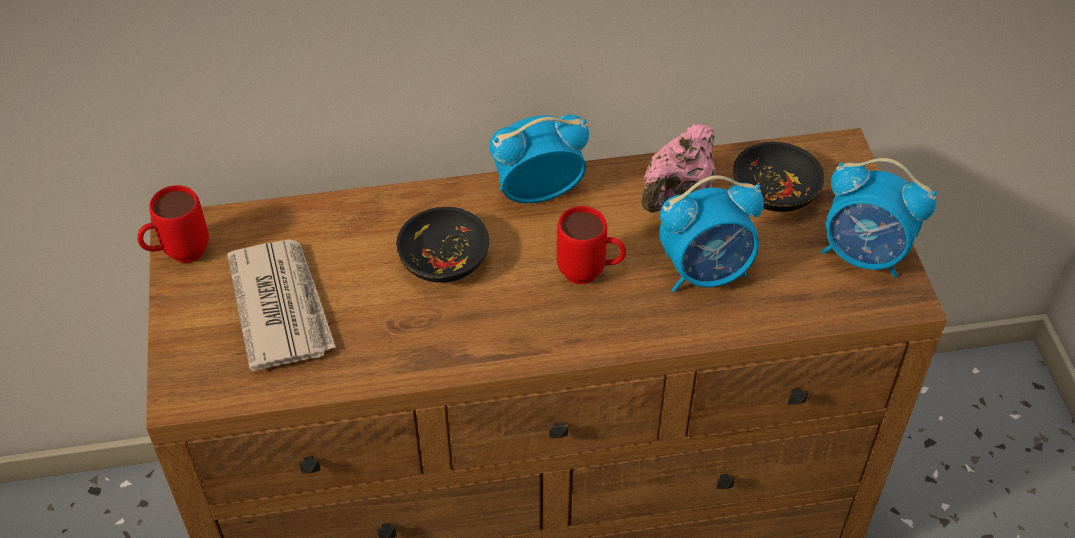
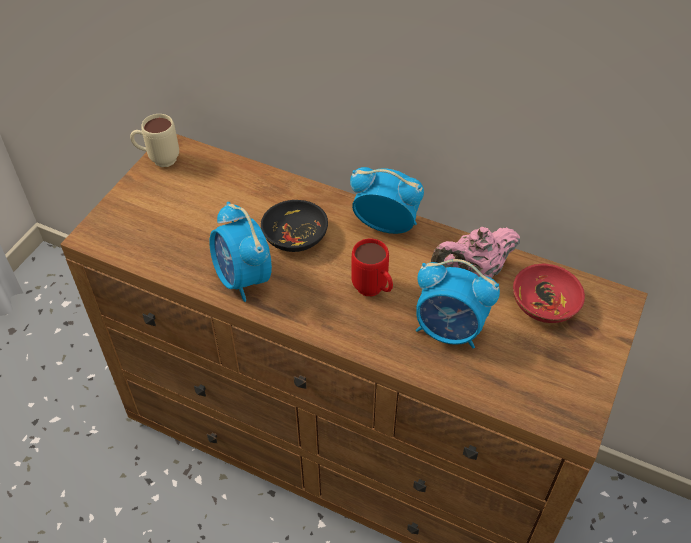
camera: 35 degrees right, 0 degrees up
red mug [137,185,209,263] -> beige mug [130,114,179,167]
newspaper [227,239,336,371] -> none
black bowl [733,142,824,212] -> red bowl [513,264,585,323]
alarm clock [821,158,937,278] -> alarm clock moved to [209,202,272,302]

